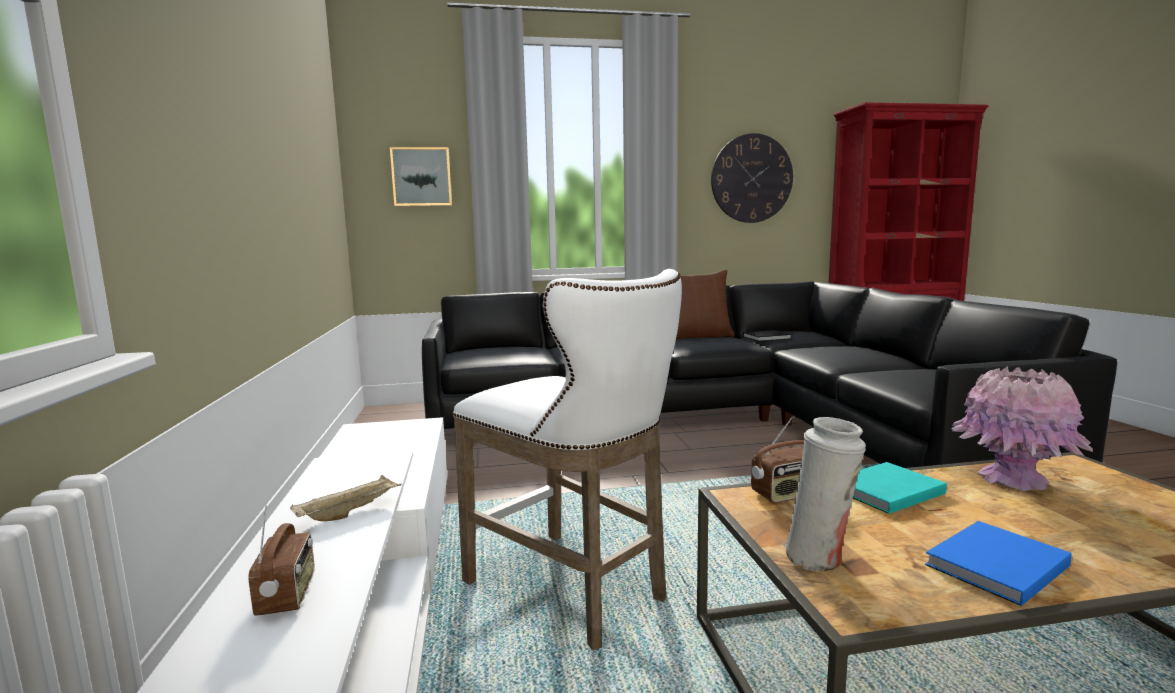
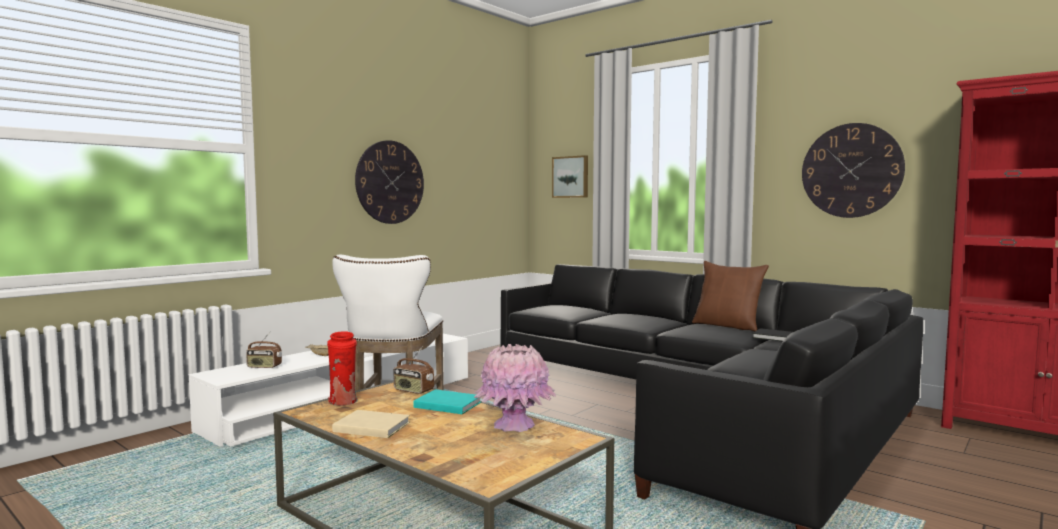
camera: 50 degrees right, 5 degrees down
radio [248,506,315,616] -> radio turned 60 degrees clockwise [246,331,282,368]
white vase [783,417,866,571] -> red vase [327,332,358,406]
blue book [925,521,1072,606] -> beige book [332,410,410,438]
none -> wall clock [355,140,424,224]

